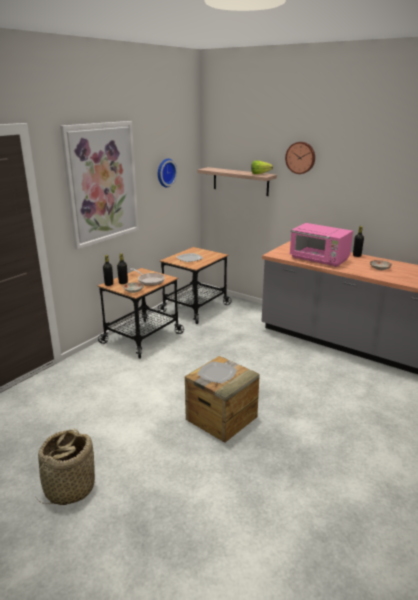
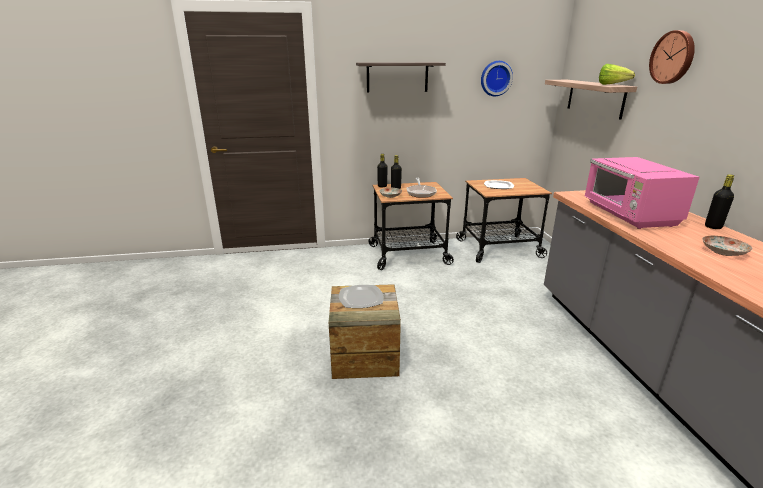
camera: 45 degrees right, 0 degrees up
basket [33,429,95,505] -> none
picture [60,121,139,249] -> shelf [356,62,446,93]

